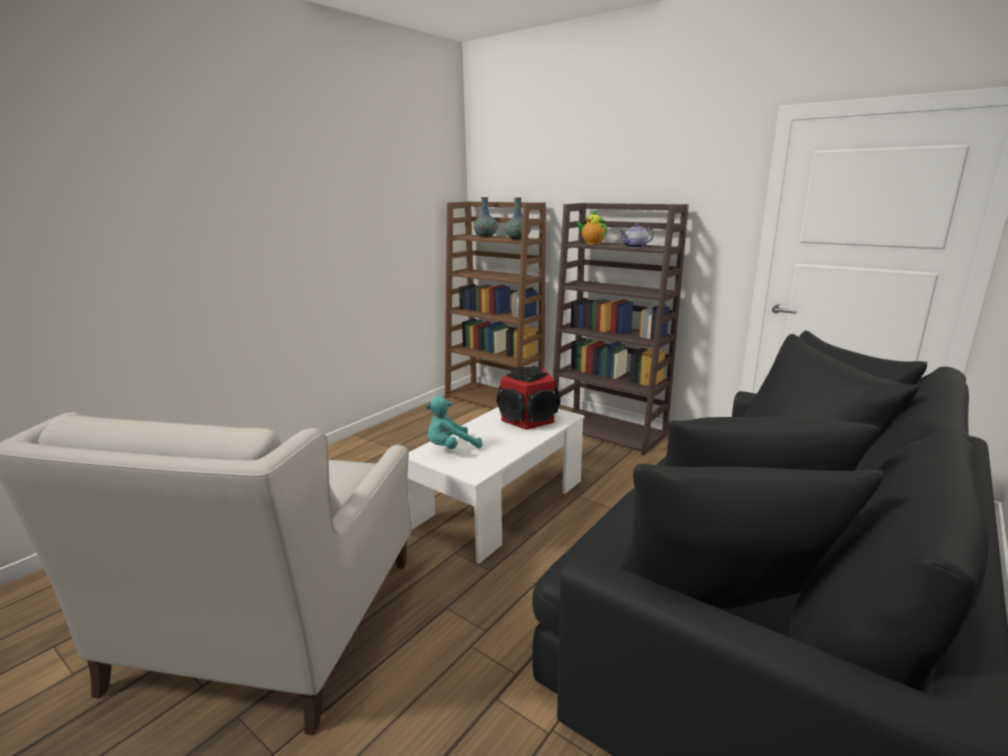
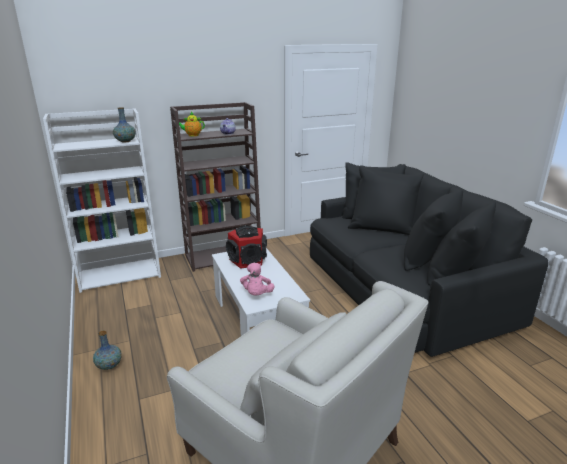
camera: 60 degrees left, 5 degrees up
turquoise plush toy [426,396,483,449] -> pink plush toy [240,262,275,296]
brown bookcase [445,201,546,409] -> white bookcase [43,109,161,293]
vase [473,197,498,237] -> vase moved to [93,331,122,370]

